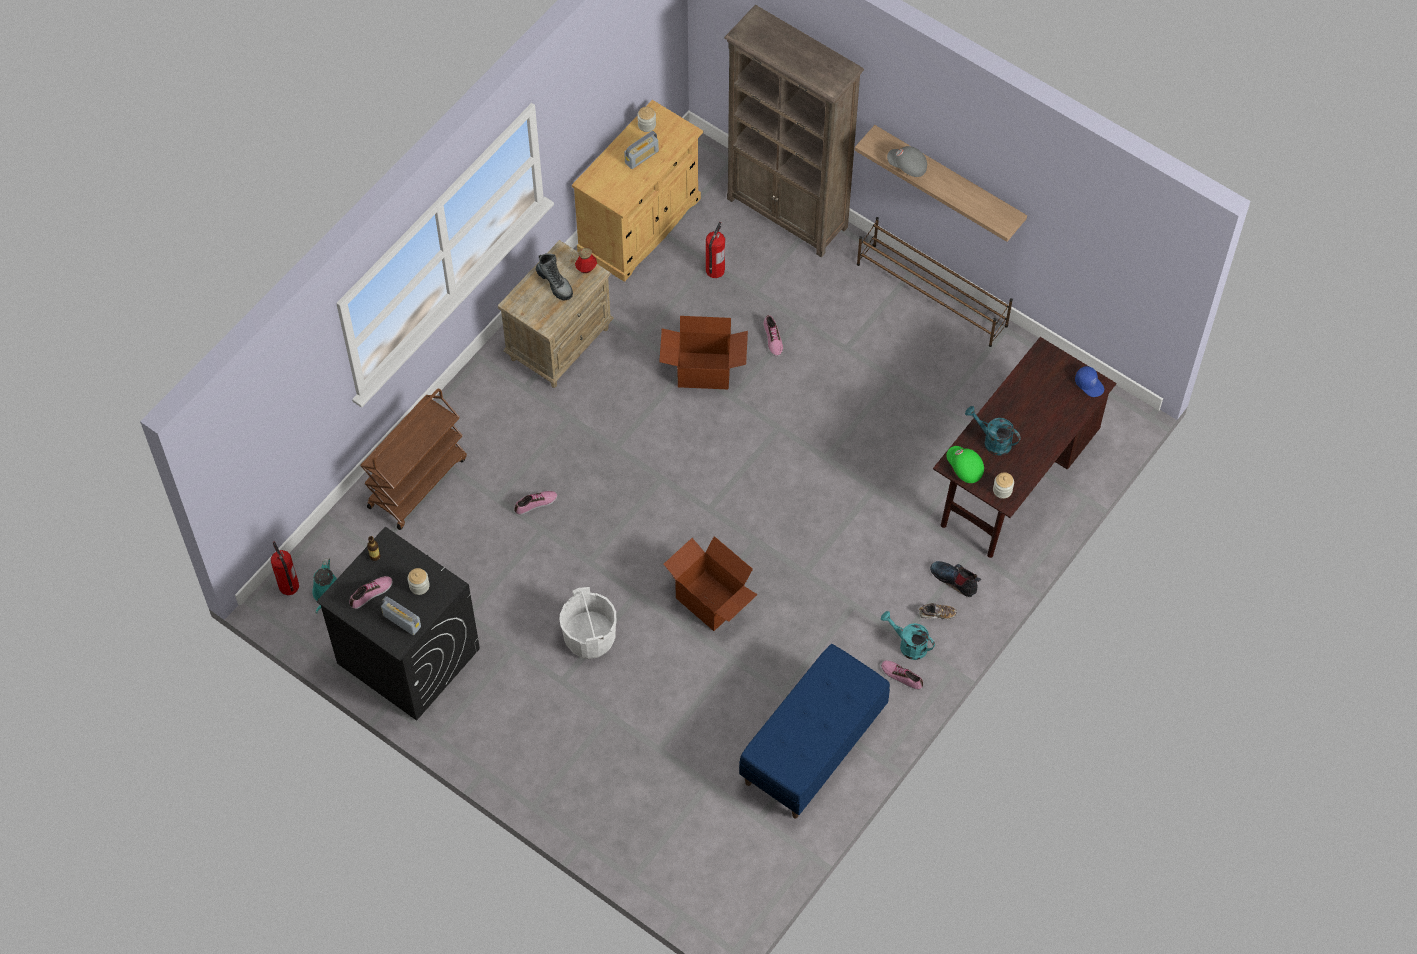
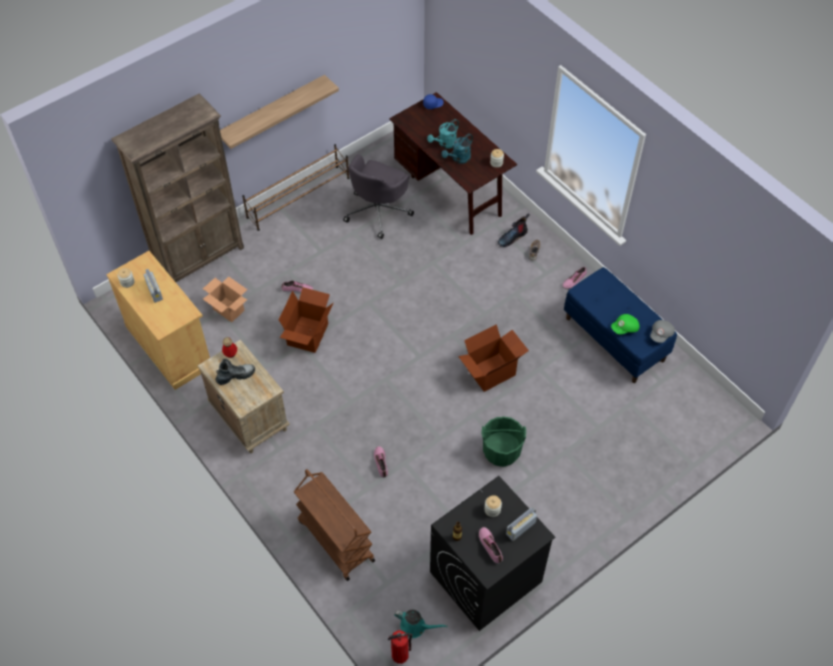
camera: 75 degrees left, 5 degrees down
white bucket [560,587,617,659] -> green bucket [481,416,526,467]
fire extinguisher [706,222,725,278] -> cardboard box [203,276,247,322]
turquoise watering can [881,611,935,660] -> turquoise watering can moved to [427,119,459,149]
grey cap [887,146,927,177] -> grey cap moved to [650,320,675,343]
green cap [946,446,984,483] -> green cap moved to [611,314,640,335]
none -> grey office chair [343,154,414,239]

